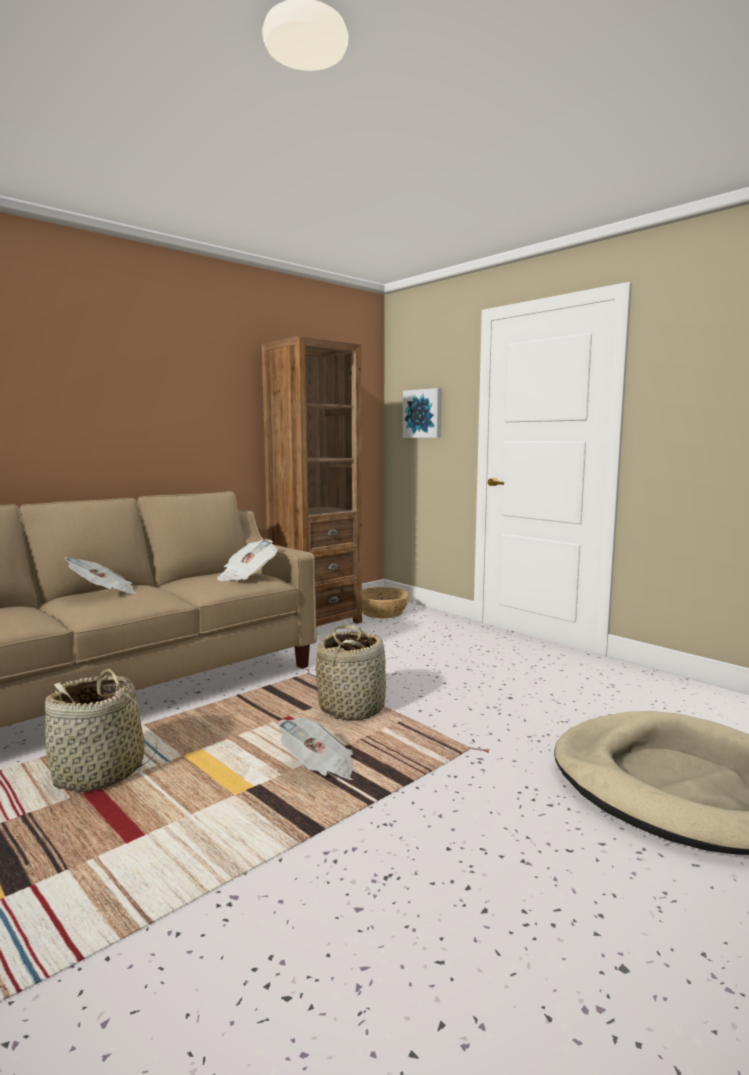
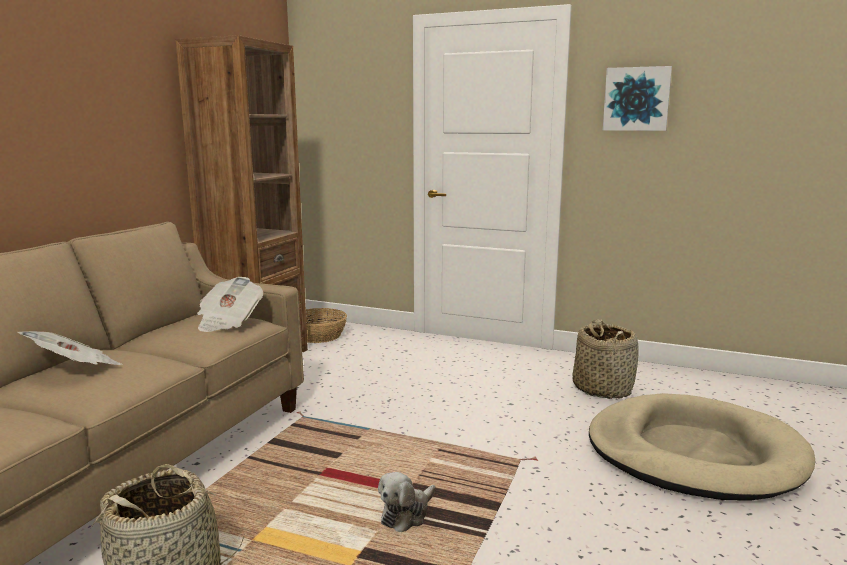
camera: 25 degrees left, 5 degrees up
newspaper [278,718,354,780] -> plush toy [378,472,435,532]
basket [316,625,386,721] -> basket moved to [573,319,638,399]
picture [403,388,442,438] -> picture moved to [603,66,672,131]

